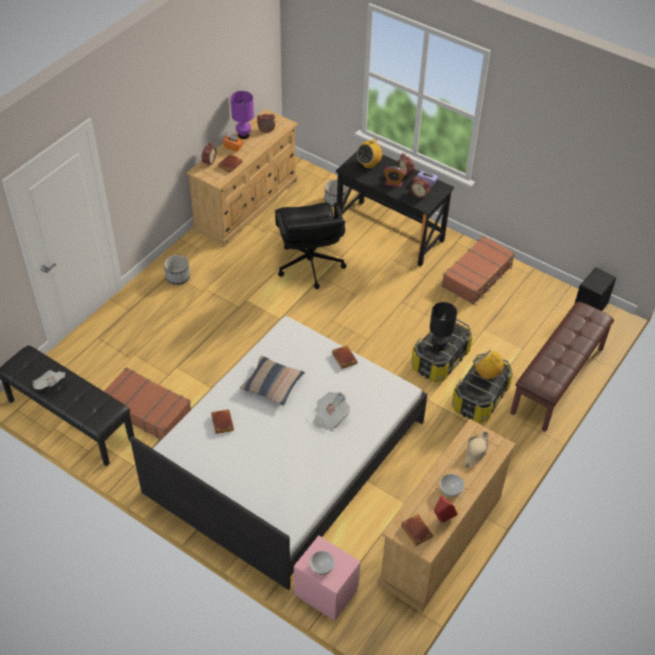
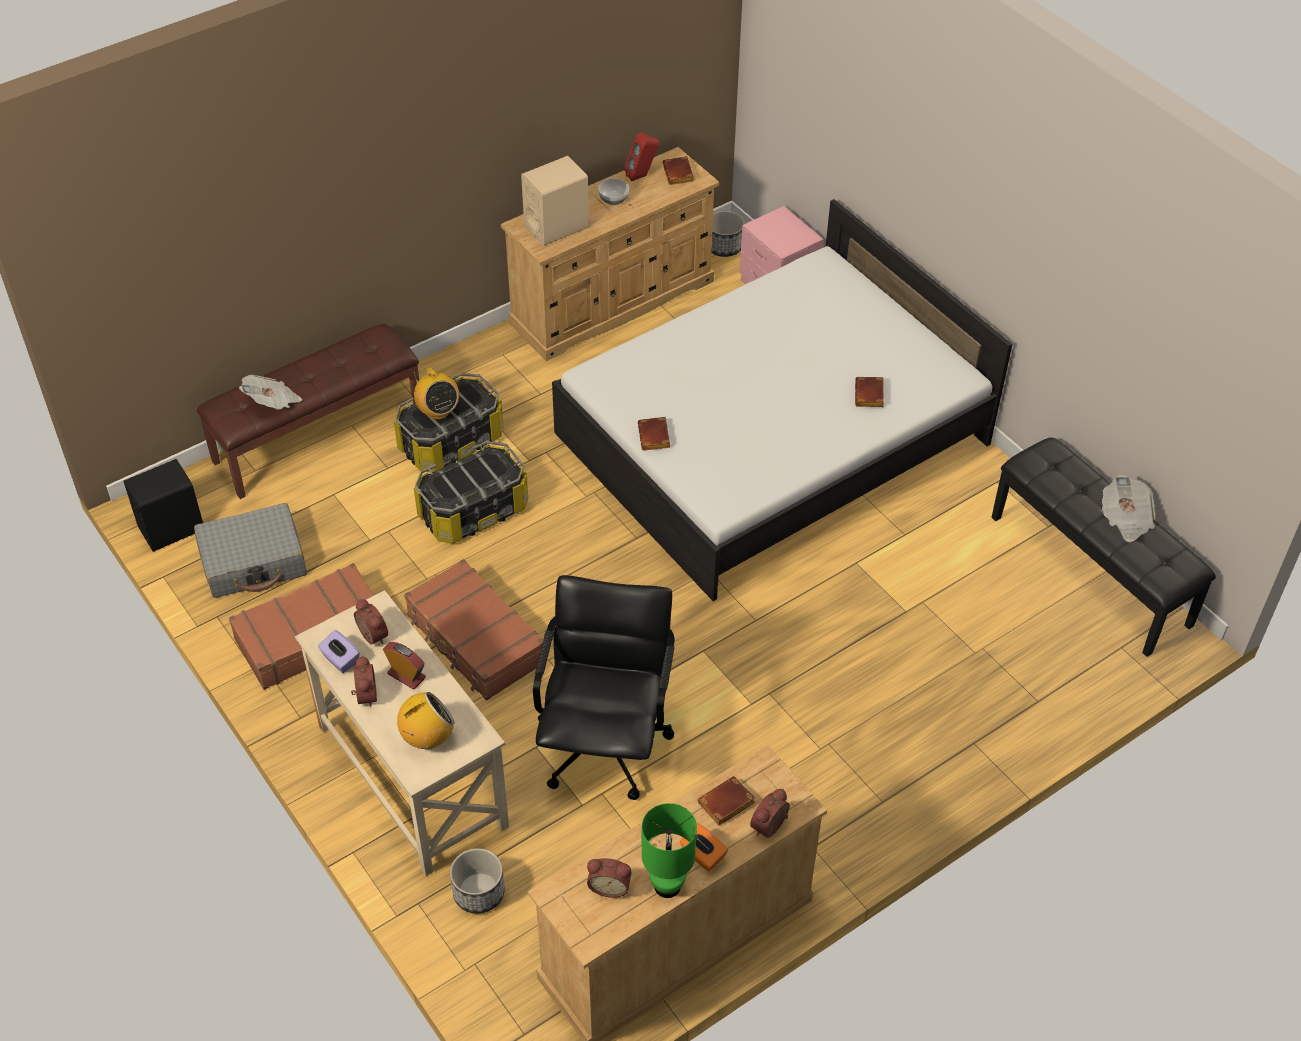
camera: 160 degrees left, 0 degrees up
brown suitcase [104,367,191,440] -> brown suitcase moved to [404,559,544,700]
planter [164,255,190,285] -> planter moved to [711,211,744,257]
purple table lamp [231,91,254,139] -> green table lamp [642,803,697,898]
pillow [240,356,305,406] -> none
bowl [310,551,334,575] -> none
newspaper [312,392,350,431] -> newspaper moved to [239,375,302,410]
black desk [336,151,454,266] -> beige desk [295,590,509,876]
black table lamp [430,302,457,351] -> none
beige hat [464,431,489,468] -> beige speaker [521,156,589,246]
none -> grey suitcase [194,503,307,598]

